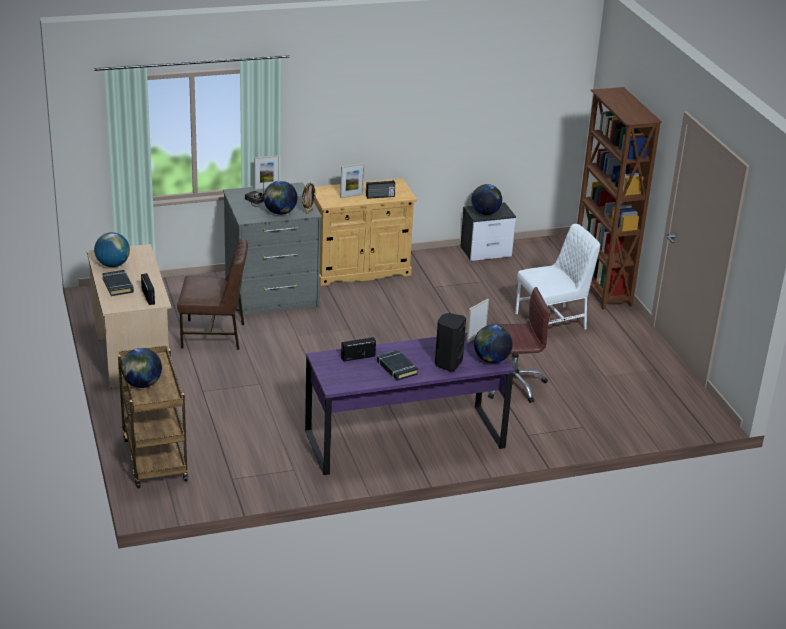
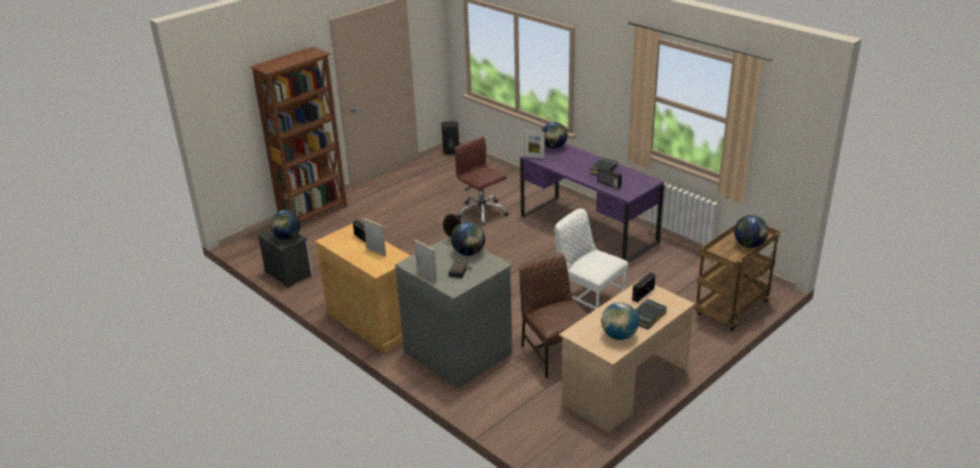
camera: 115 degrees left, 0 degrees up
black speaker [435,313,466,371] -> black speaker moved to [441,121,459,155]
white chair [515,224,600,330] -> white chair moved to [554,209,628,310]

